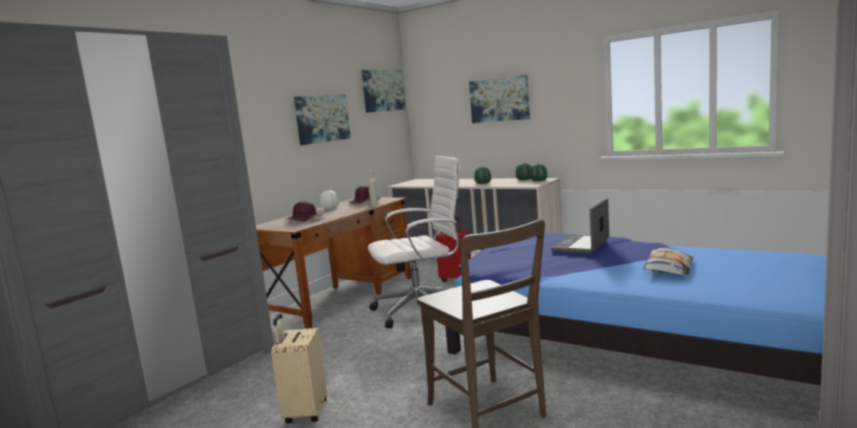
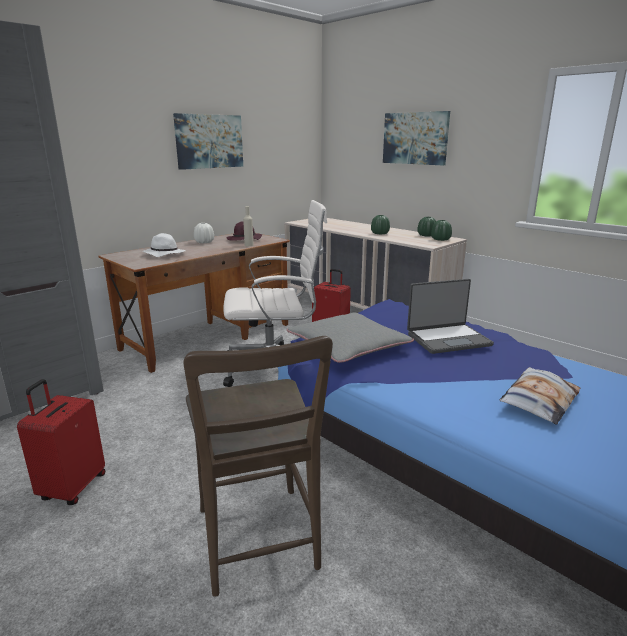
camera: 10 degrees right, 10 degrees up
beige suitcase [271,314,327,423] -> red suitcase [17,379,105,505]
purple hat [286,201,325,222] -> white hat [143,233,185,257]
picture [361,70,406,113] -> none
laptop [551,198,609,254] -> laptop turned 150 degrees counterclockwise [407,279,494,354]
none -> grey pillow [287,313,414,363]

